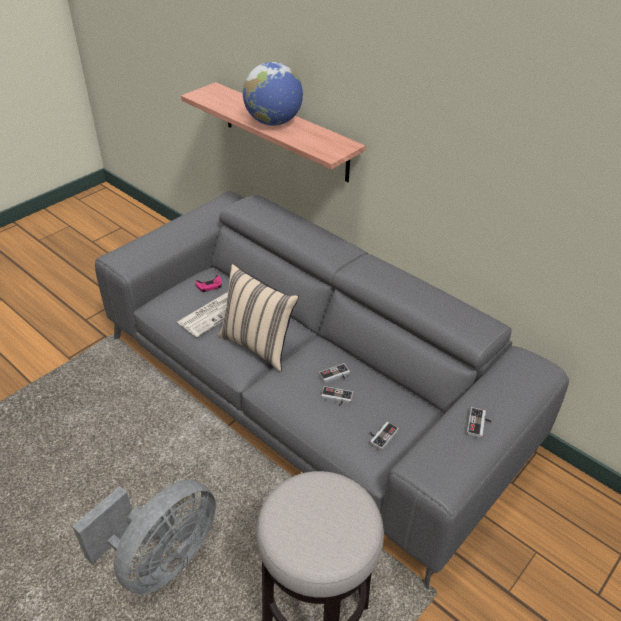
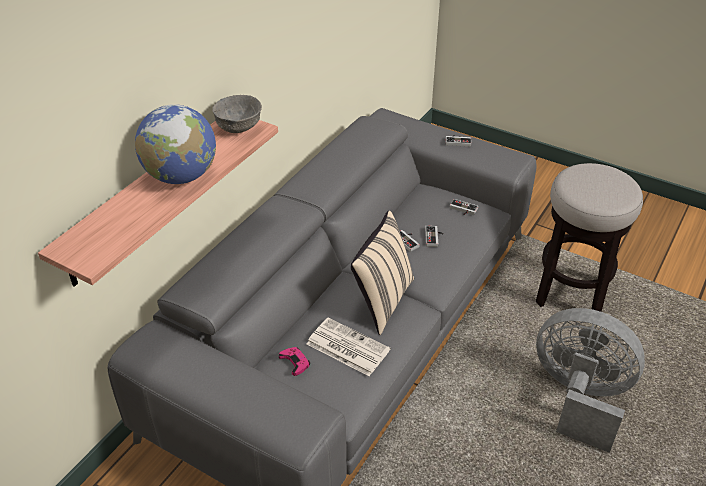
camera: 100 degrees left, 0 degrees up
none -> grey bowl [212,95,262,133]

